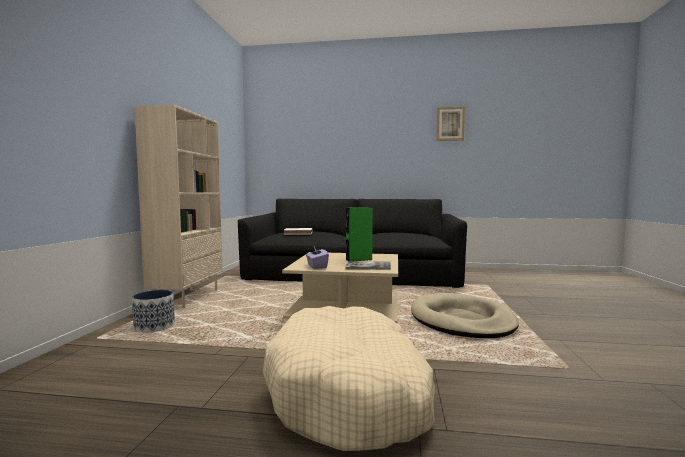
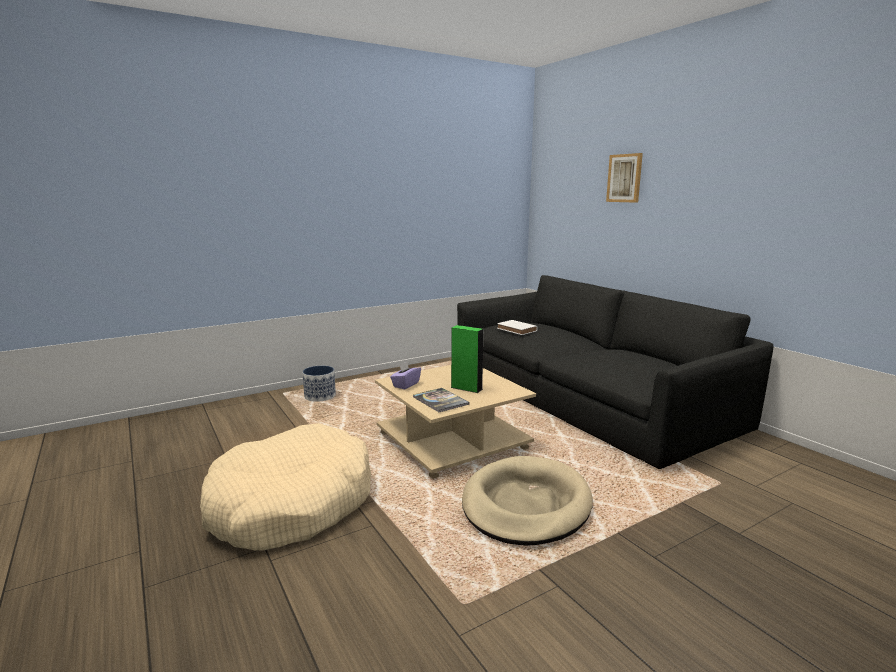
camera: 50 degrees right, 10 degrees up
beige bookcase [134,104,223,308] -> none
picture [437,107,465,141] -> picture moved to [606,153,643,203]

